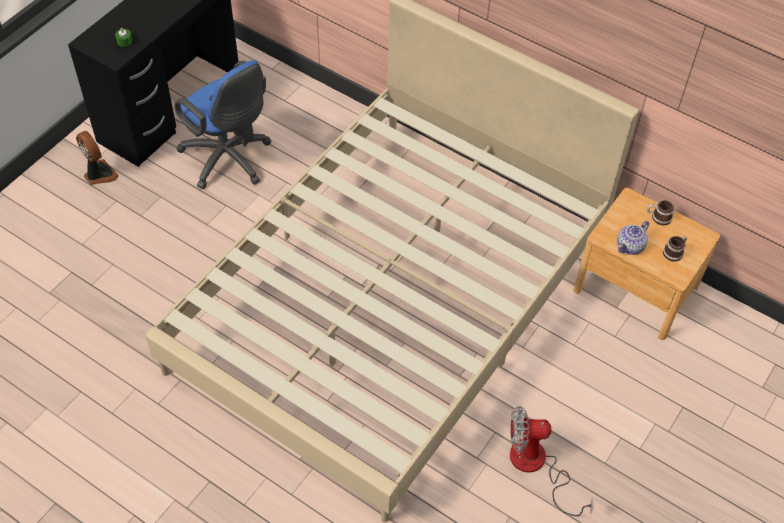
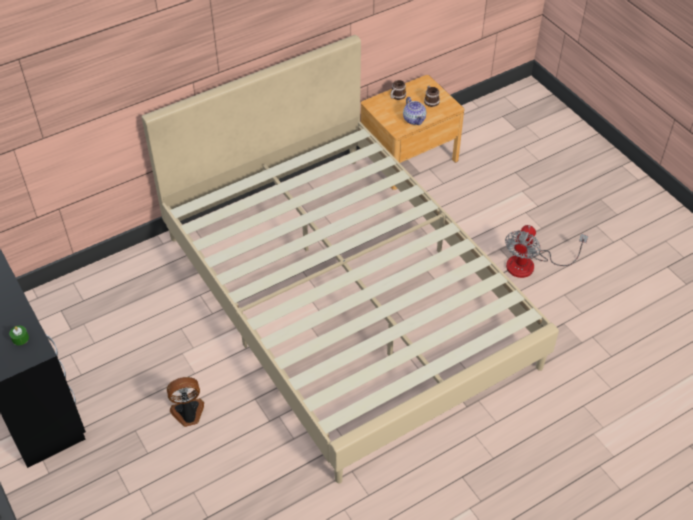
camera: 65 degrees left, 5 degrees down
fan [76,131,119,185] -> fan moved to [167,377,204,427]
blue office chair [174,60,272,189] -> none

